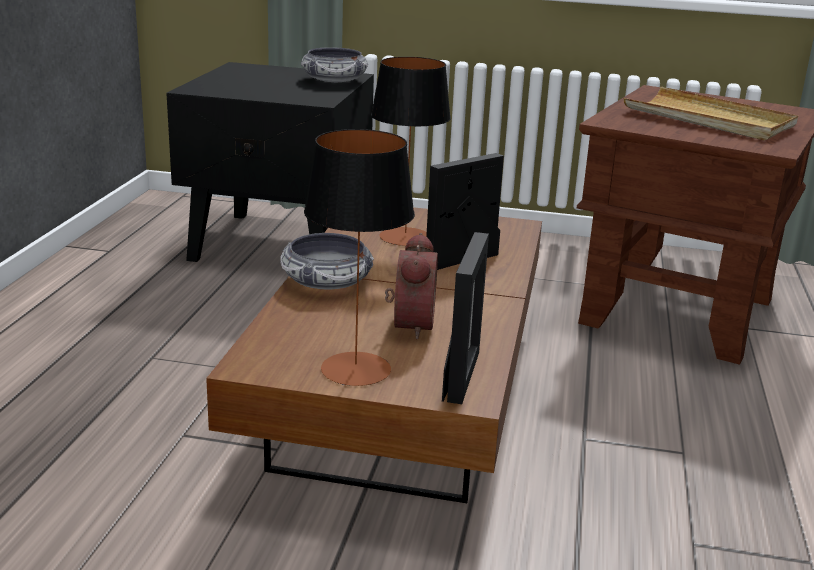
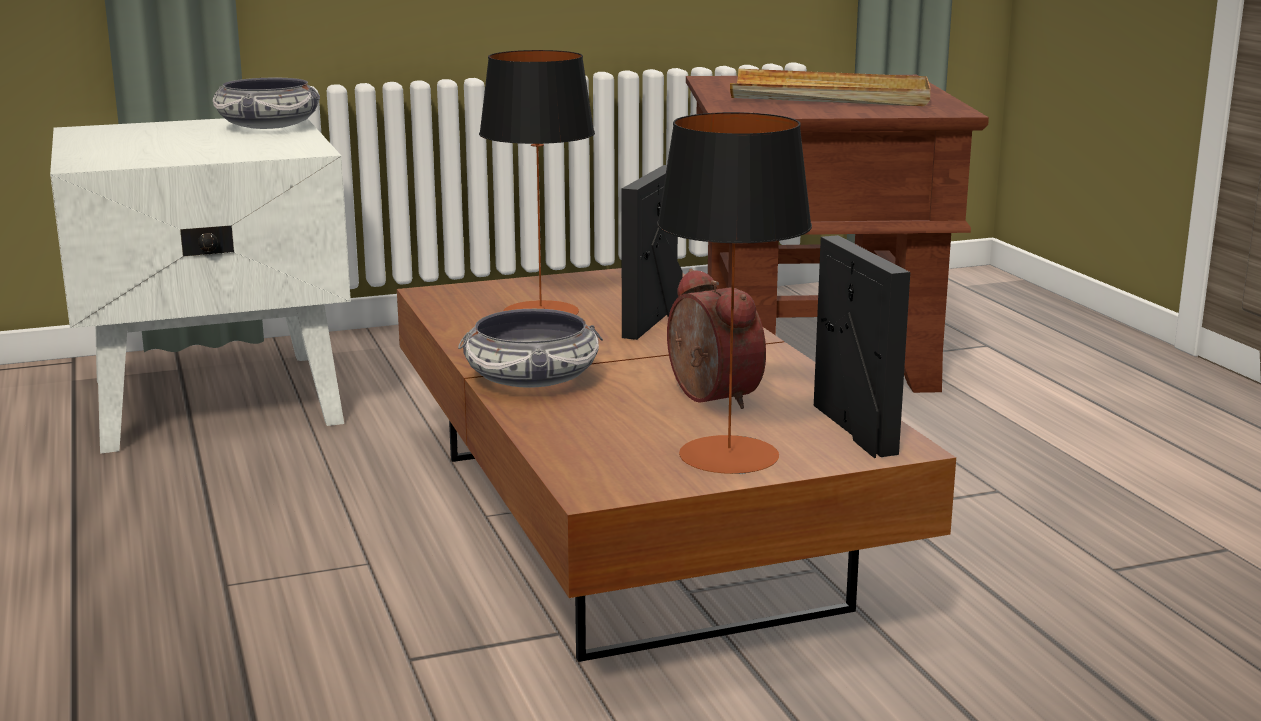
camera: 30 degrees left, 5 degrees down
black nightstand [166,62,374,262] -> white nightstand [50,118,351,454]

